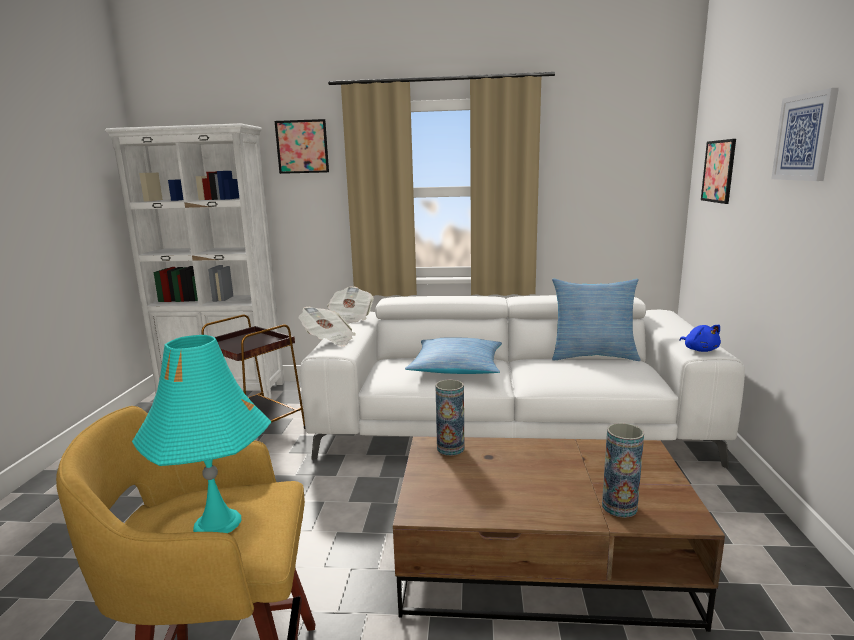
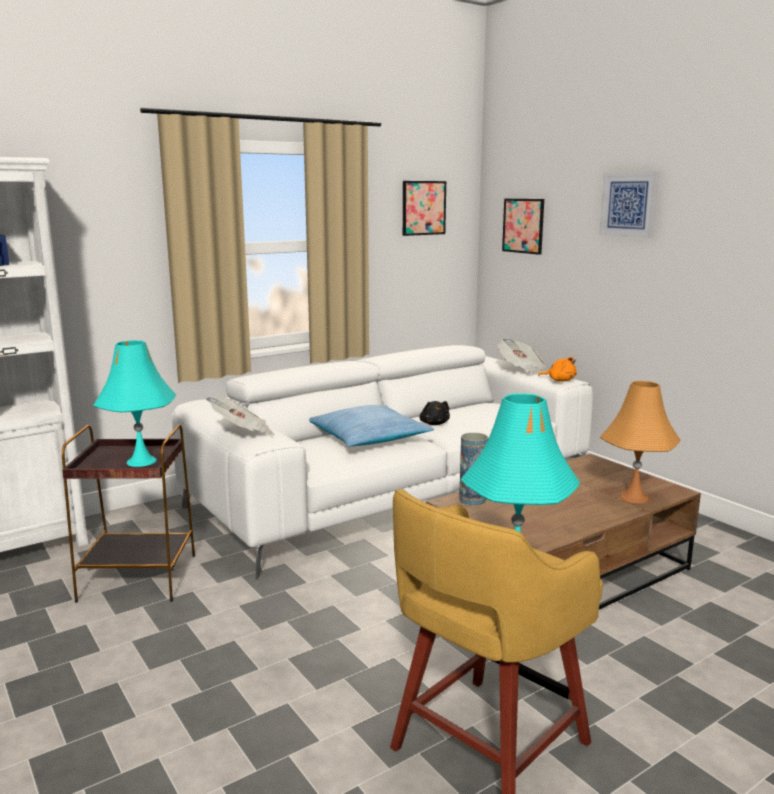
camera: 40 degrees left, 0 degrees up
picture [275,119,329,174] -> picture moved to [403,181,446,236]
newspaper [327,287,374,324] -> newspaper moved to [498,338,547,375]
pillow [552,278,641,361] -> none
vase [602,423,644,518] -> orange table lamp [600,381,680,503]
blue plush toy [679,325,721,352] -> orange plush toy [538,357,577,381]
none -> turquoise table lamp [93,340,176,467]
none -> black plush toy [420,401,450,425]

